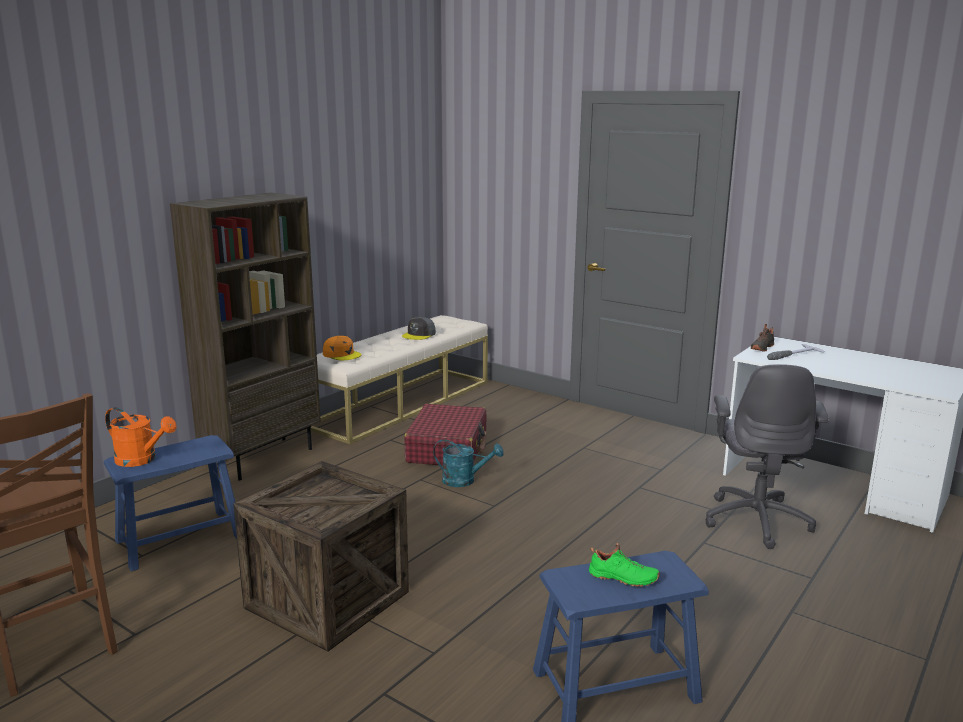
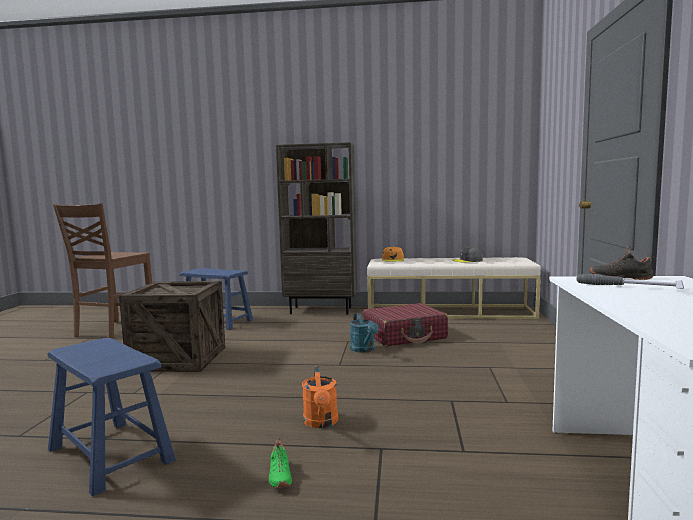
camera: 60 degrees right, 10 degrees down
orange watering can [105,407,177,467] -> orange watering can moved to [302,366,338,428]
green shoe [589,543,660,587] -> green shoe moved to [269,439,292,488]
grey office chair [705,364,829,549] -> none

